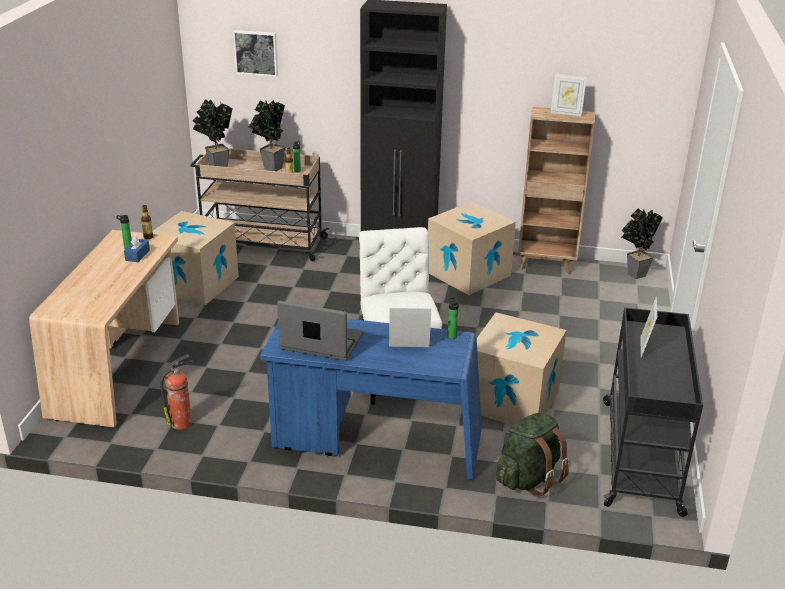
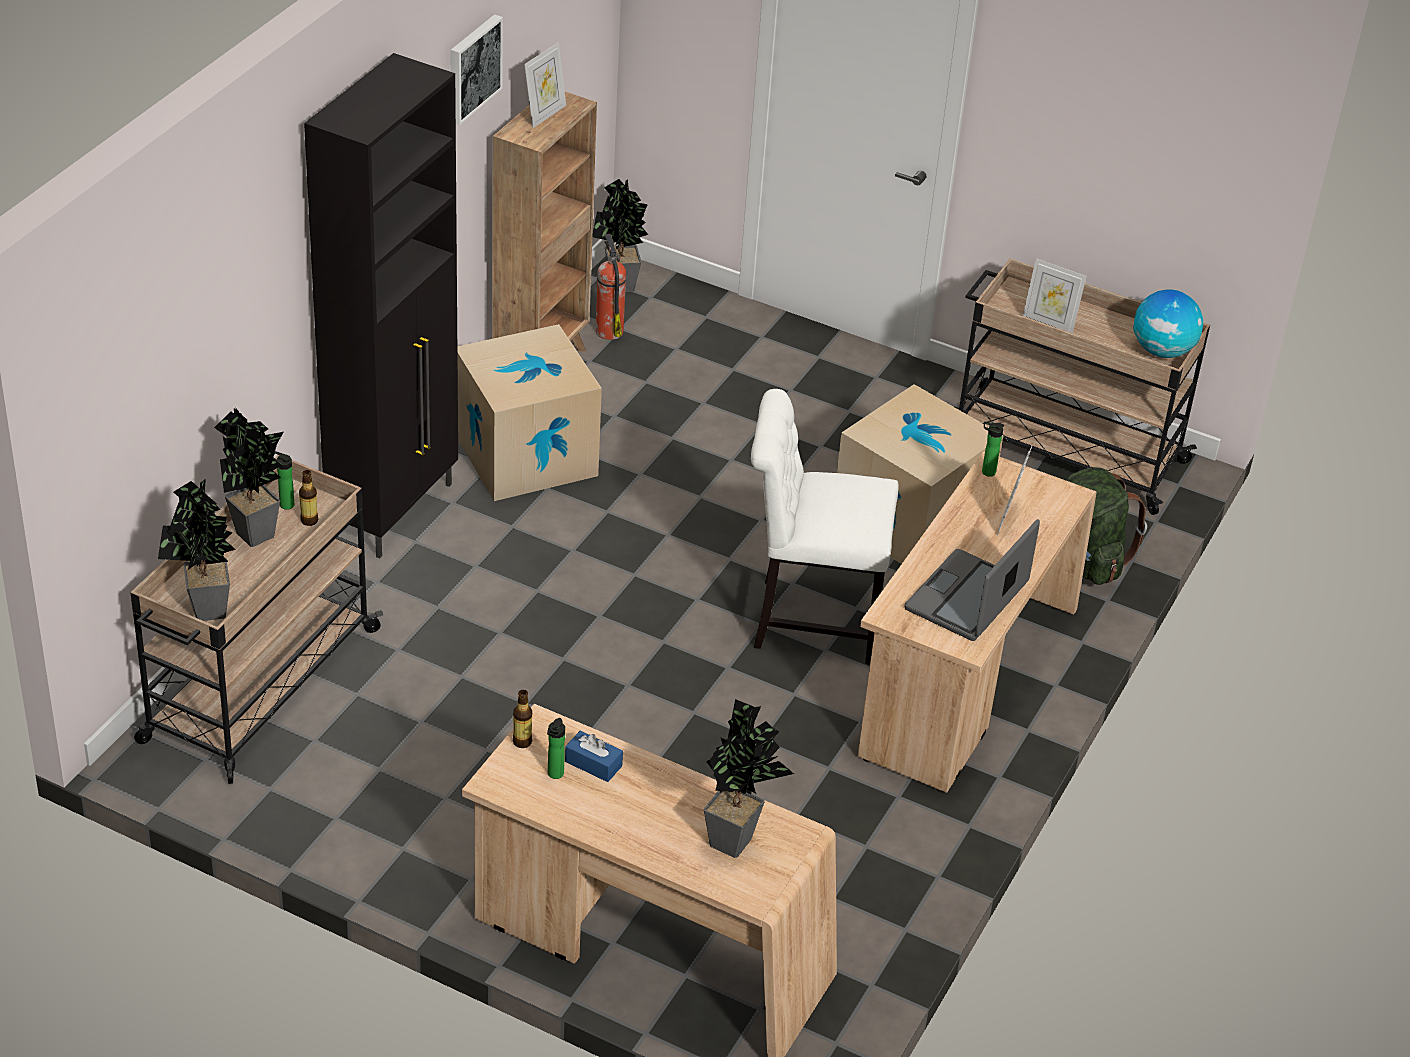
camera: 75 degrees left, 10 degrees up
cardboard box [152,211,239,305] -> none
fire extinguisher [160,354,194,430] -> fire extinguisher moved to [596,234,626,340]
picture [233,30,278,77] -> picture moved to [451,14,503,125]
blue desk [260,319,482,480] -> beige desk [858,451,1096,793]
black cart [603,307,703,517] -> beige cart [959,258,1210,515]
none -> potted plant [704,699,794,858]
none -> globe [1133,289,1203,358]

